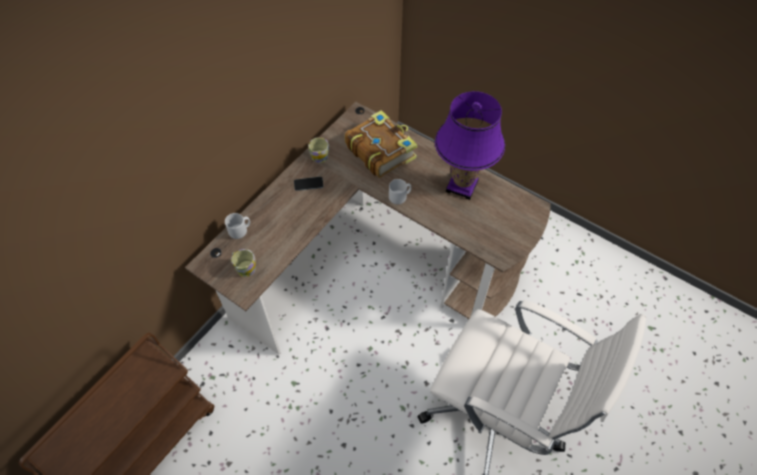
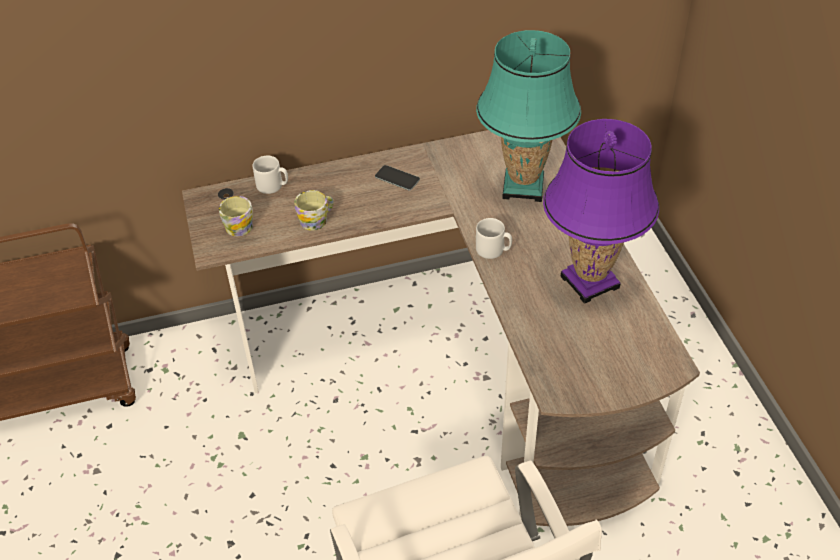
camera: 40 degrees right, 10 degrees down
mug [308,137,329,163] -> mug moved to [294,190,334,231]
book [345,110,418,178] -> turquoise table lamp [476,30,581,202]

